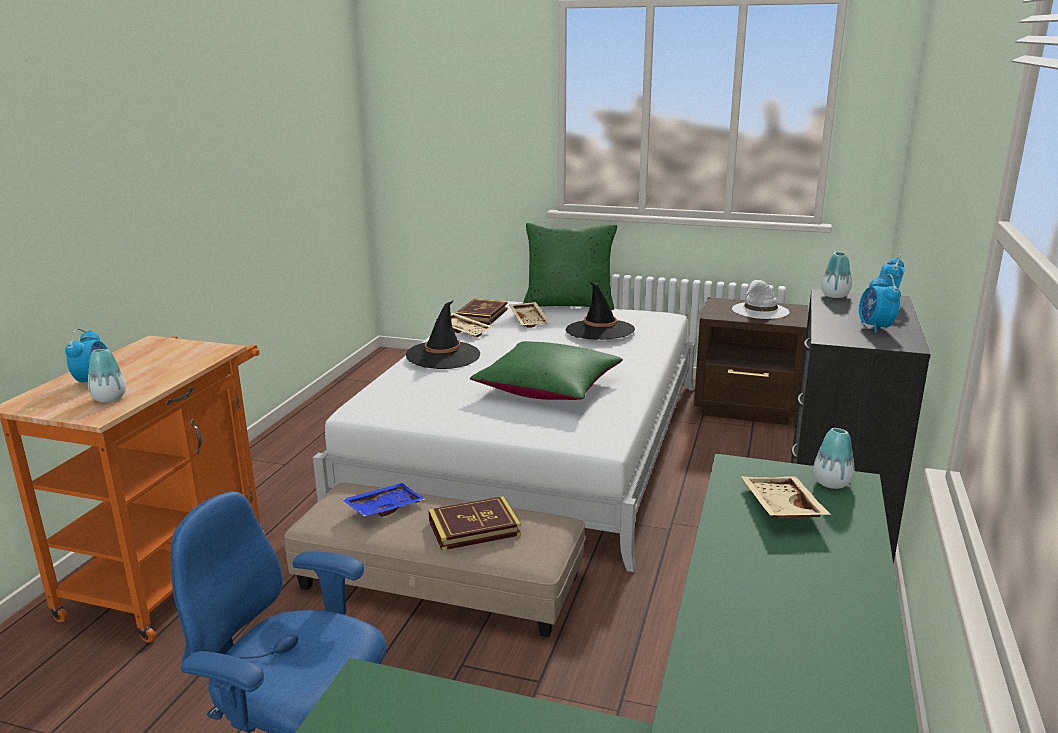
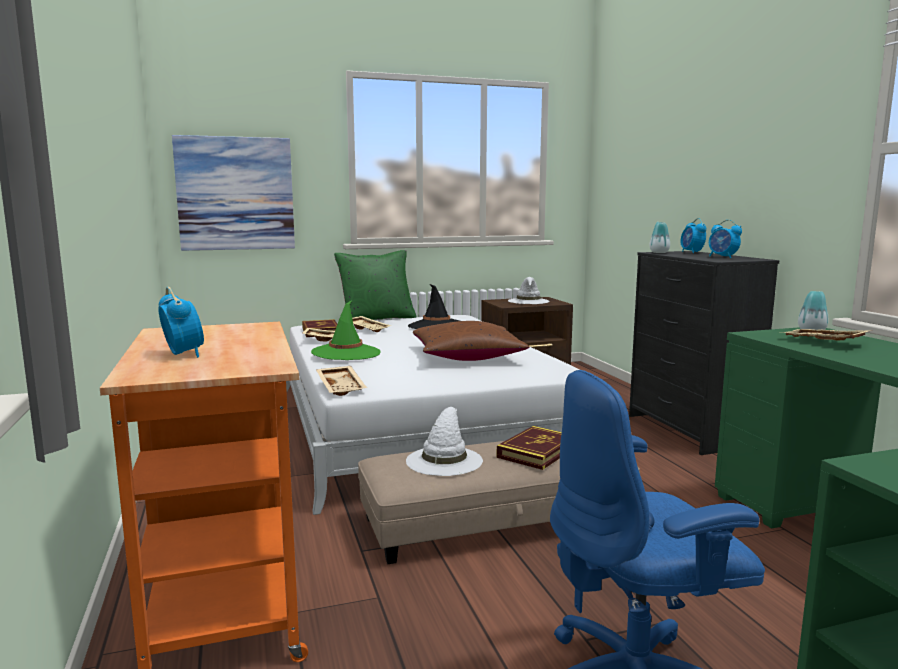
camera: 35 degrees left, 10 degrees down
vase [88,349,126,402] -> none
blue tray [342,483,425,517] -> white hat [406,407,483,476]
black hat [406,300,480,369] -> green hat [311,300,381,360]
green pillow [470,341,623,400] -> brown pillow [413,321,530,361]
none -> picture [172,135,295,251]
none -> beige tray [316,366,367,396]

